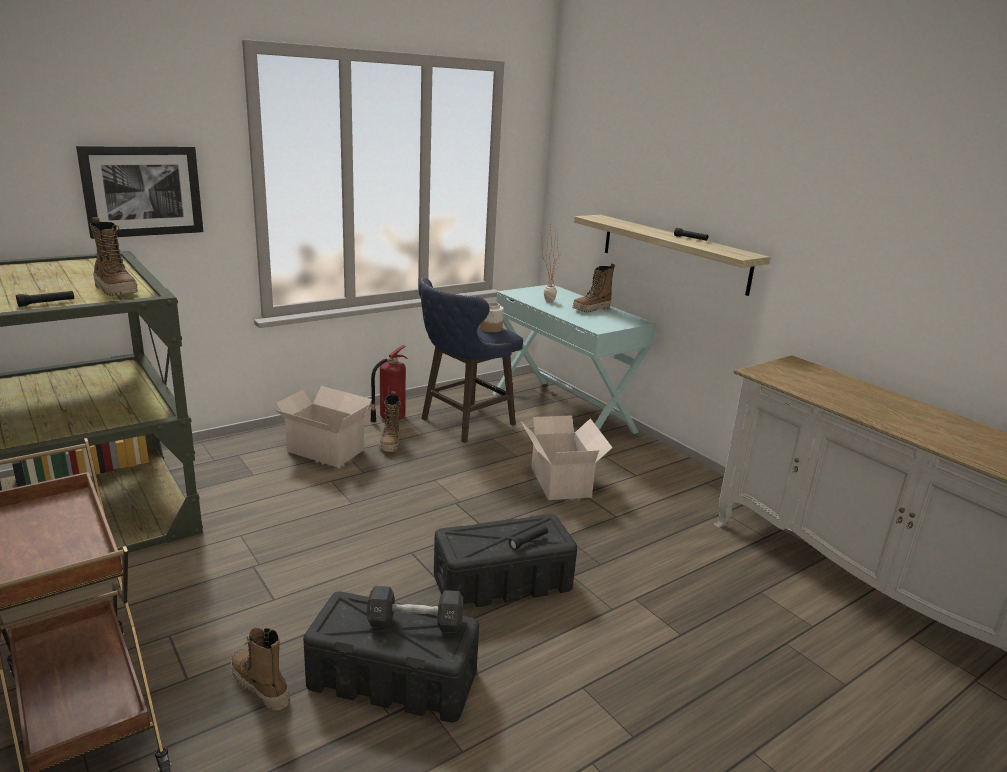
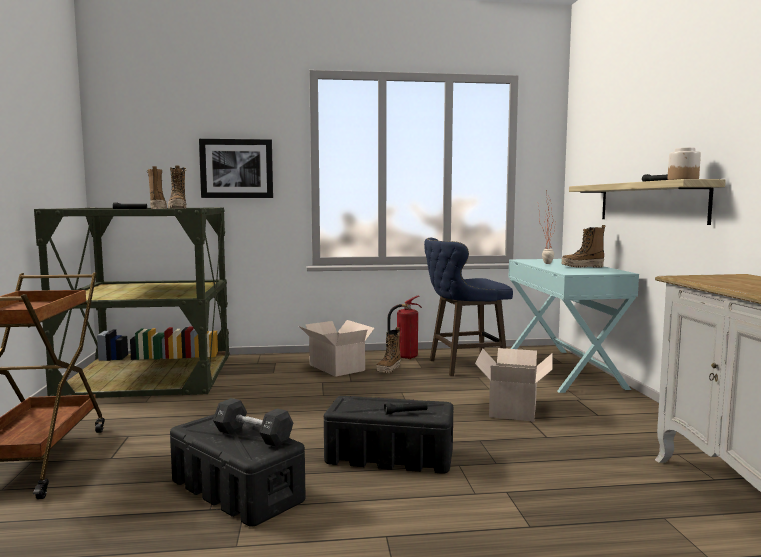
camera: 30 degrees right, 15 degrees down
boot [231,628,289,711] -> boot moved to [147,166,167,209]
jar [479,302,504,332] -> jar moved to [668,147,701,180]

